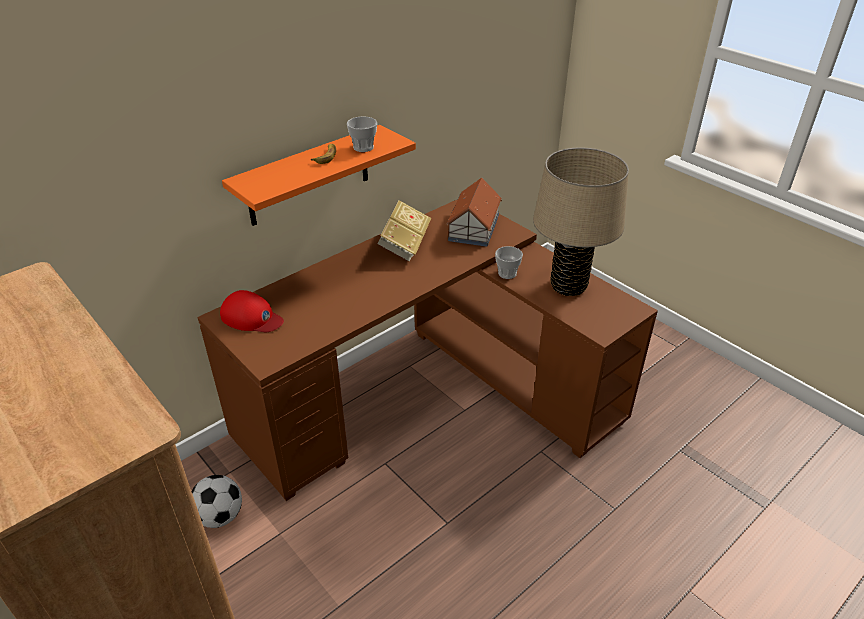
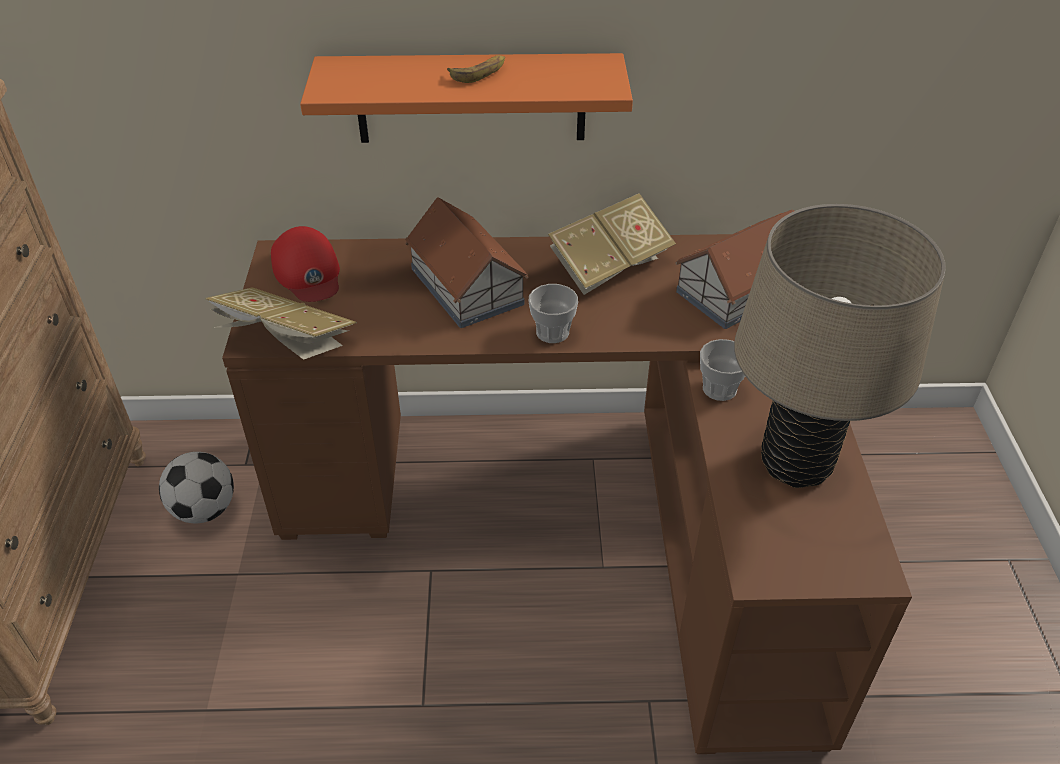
camera: 40 degrees right, 5 degrees up
cup [347,116,377,152] -> cup moved to [529,284,578,343]
none -> book [205,287,357,360]
none -> toy house [405,197,528,328]

